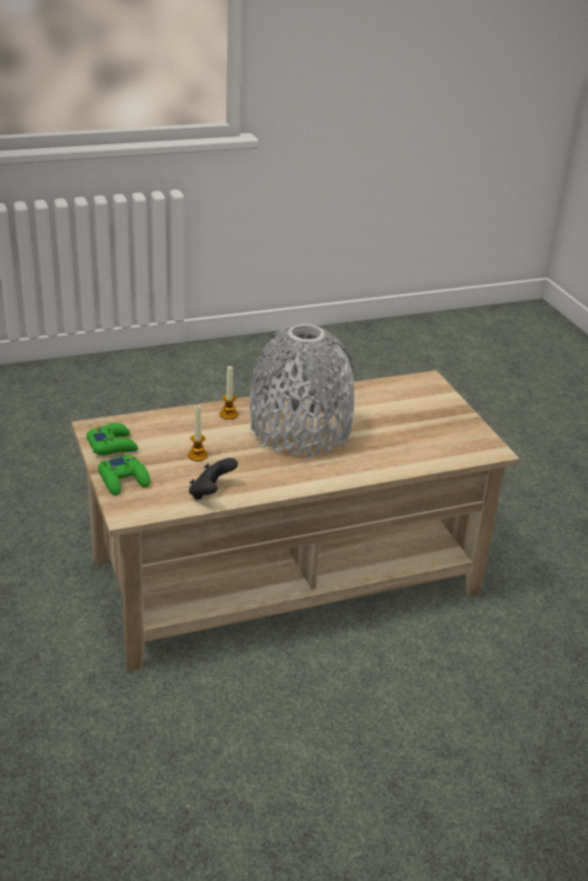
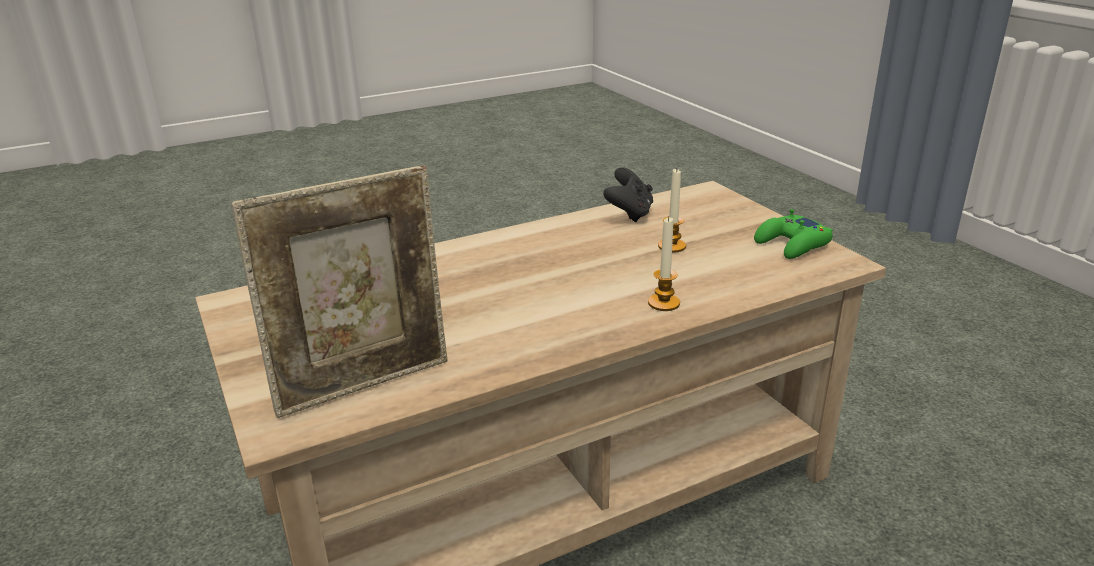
camera: 175 degrees right, 5 degrees down
green game controller [98,455,150,495] -> none
grey vase [250,324,354,458] -> none
none -> picture frame [231,166,448,418]

